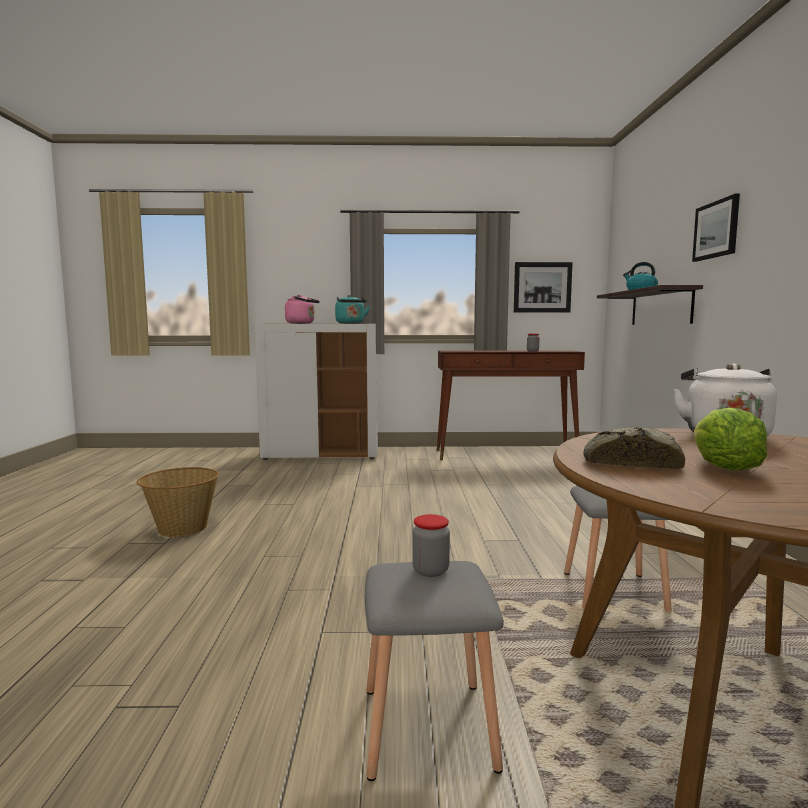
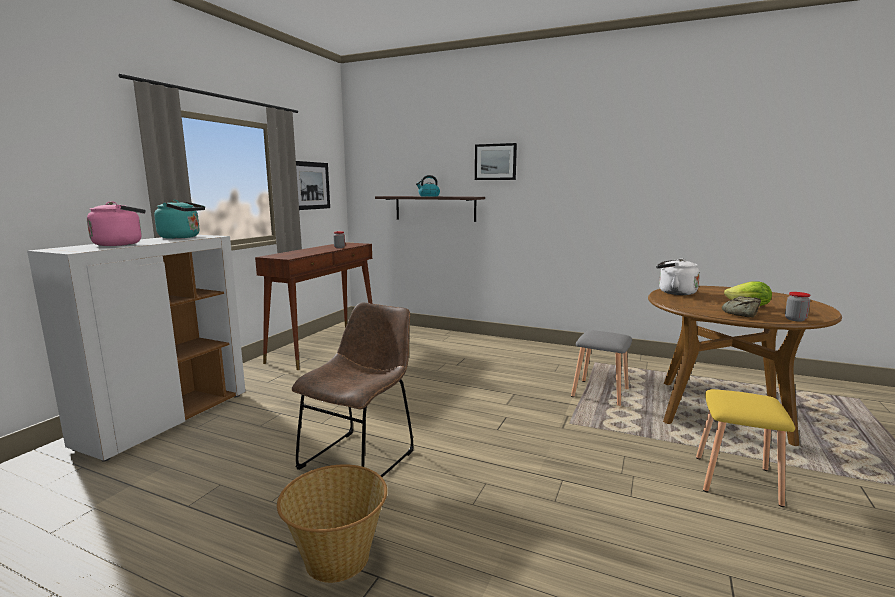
camera: 65 degrees left, 5 degrees up
grey stool [365,561,504,781] -> yellow stool [696,389,795,507]
jar [412,514,450,577] -> jar moved to [785,292,810,321]
none -> brown chair [292,302,414,477]

